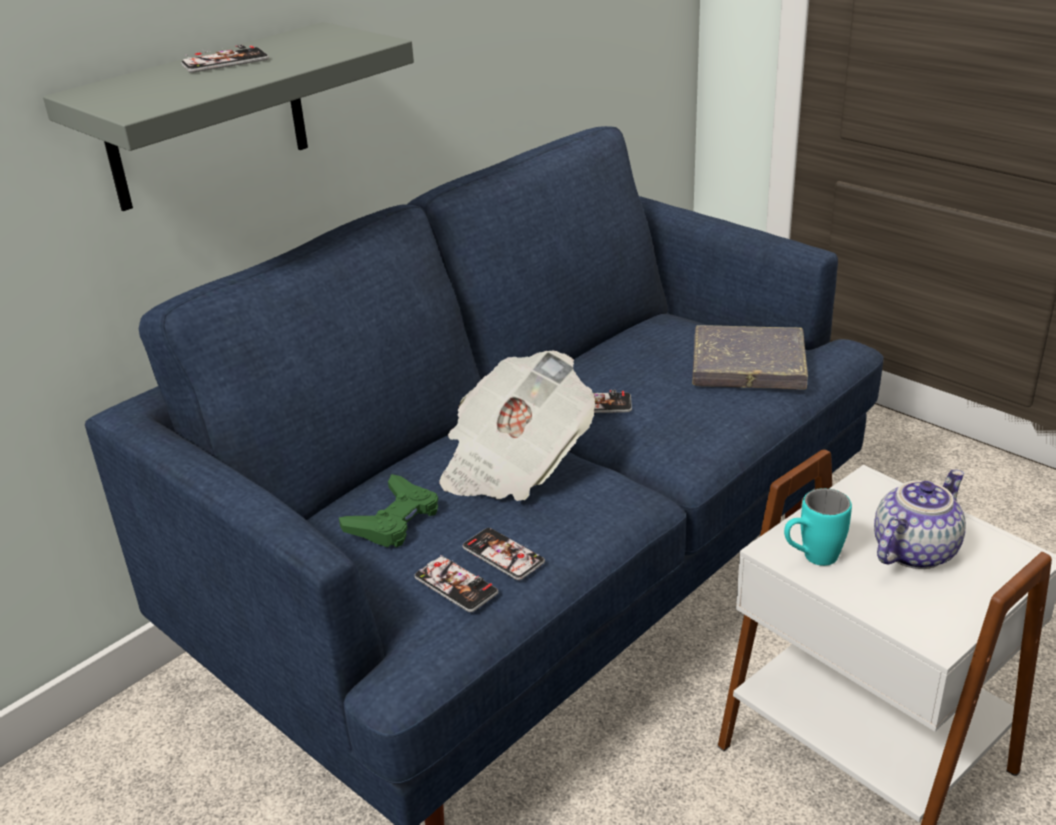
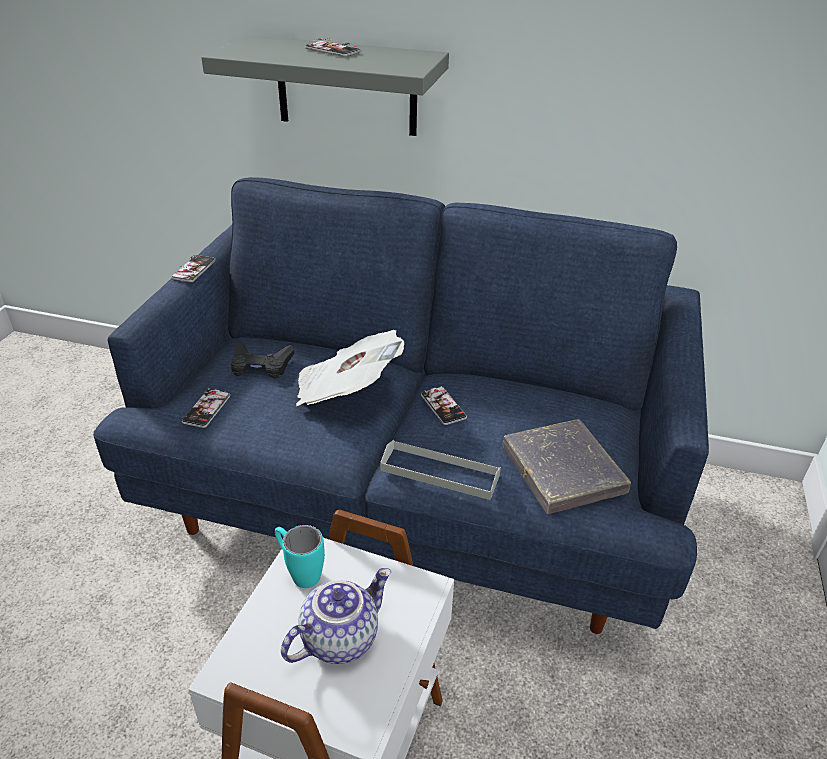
camera: 60 degrees right, 5 degrees up
green game controller [339,474,438,548] -> black game controller [230,342,294,379]
phone [462,528,545,580] -> phone moved to [171,255,216,282]
teapot [874,470,966,569] -> teapot turned 60 degrees counterclockwise [281,568,391,664]
none -> grey tray [380,440,501,500]

